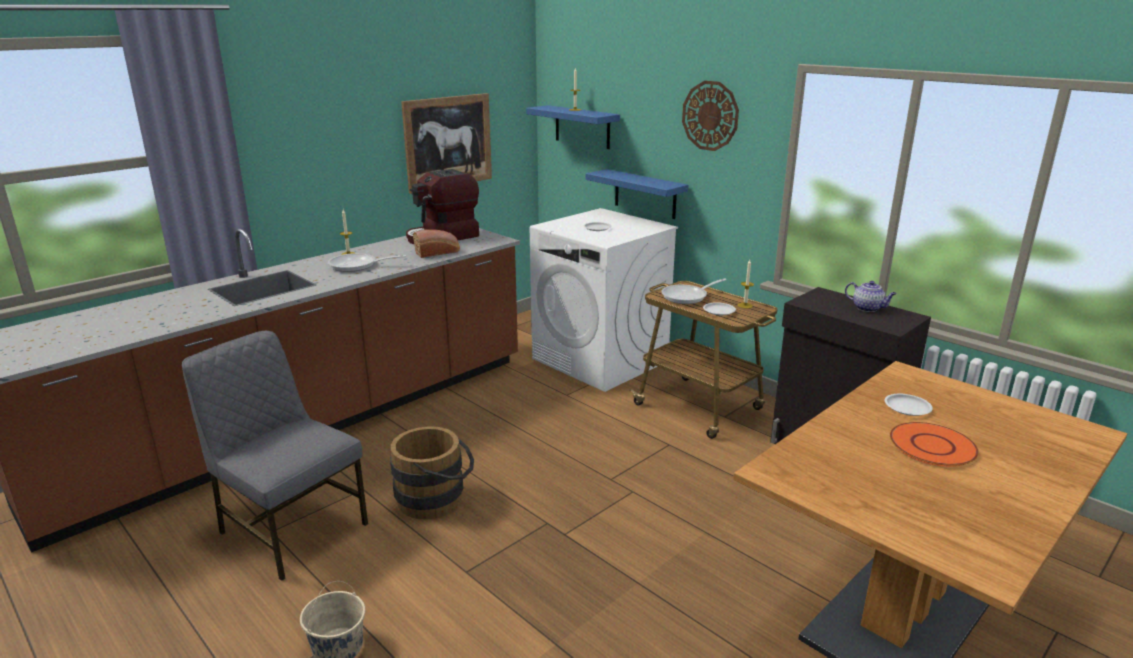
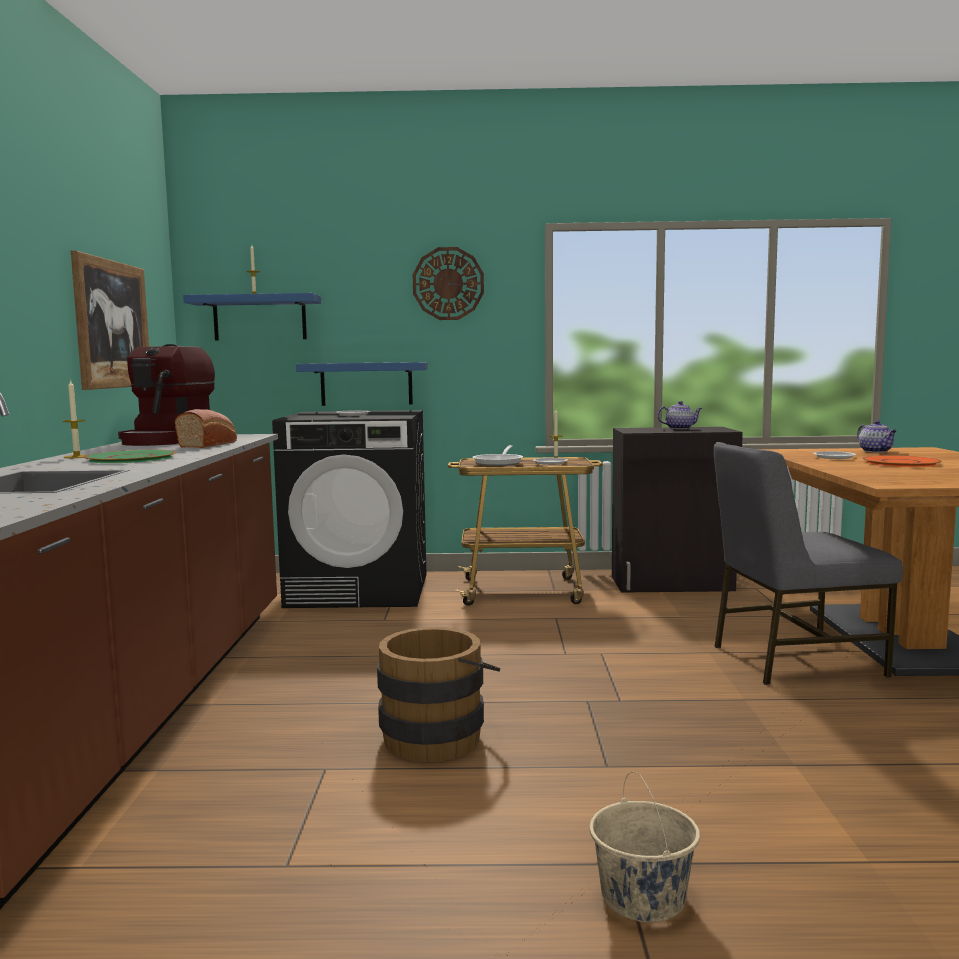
camera: 45 degrees left, 15 degrees down
grey chair [182,331,368,581] -> grey chair moved to [714,442,903,685]
frying pan [328,253,406,272] -> green plate [84,450,176,463]
white washing machine [530,208,678,392] -> black washing machine [272,410,426,608]
none -> teapot [857,420,897,453]

